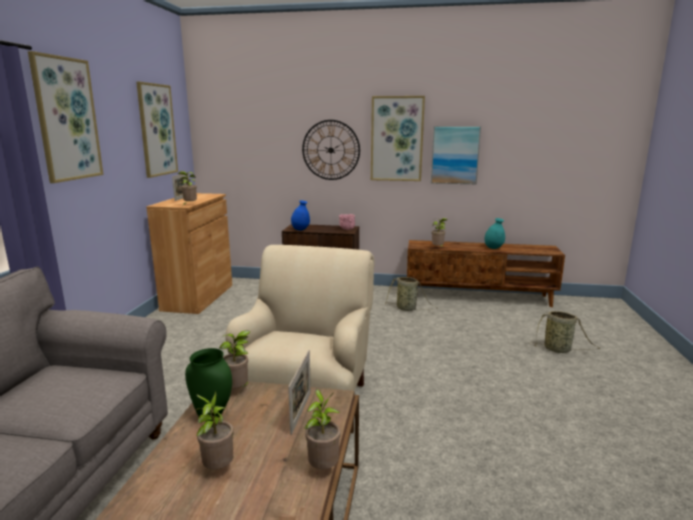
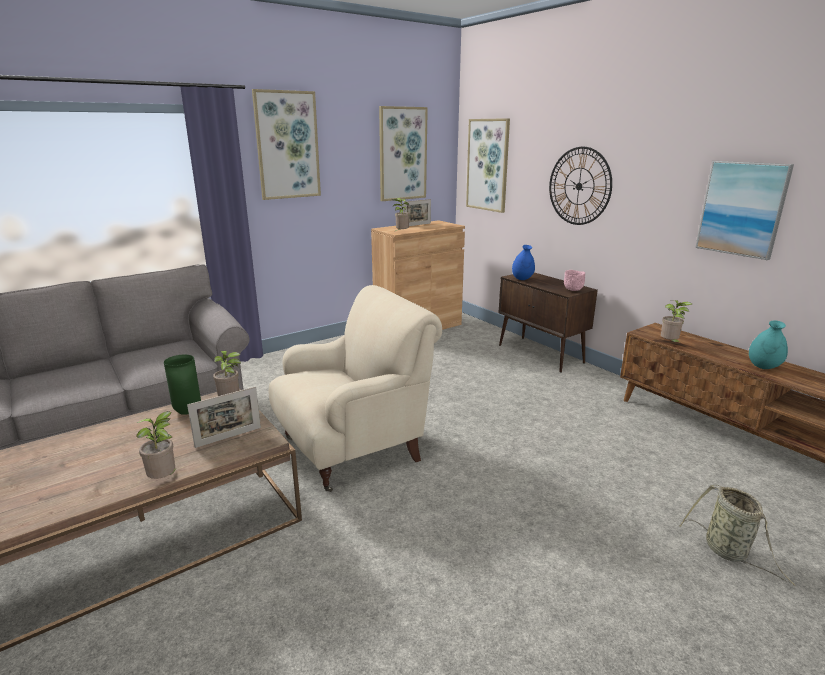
camera: 45 degrees right, 5 degrees up
potted plant [196,391,234,469] -> none
picture [371,96,425,181] -> picture moved to [466,118,510,213]
basket [385,277,437,311] -> none

